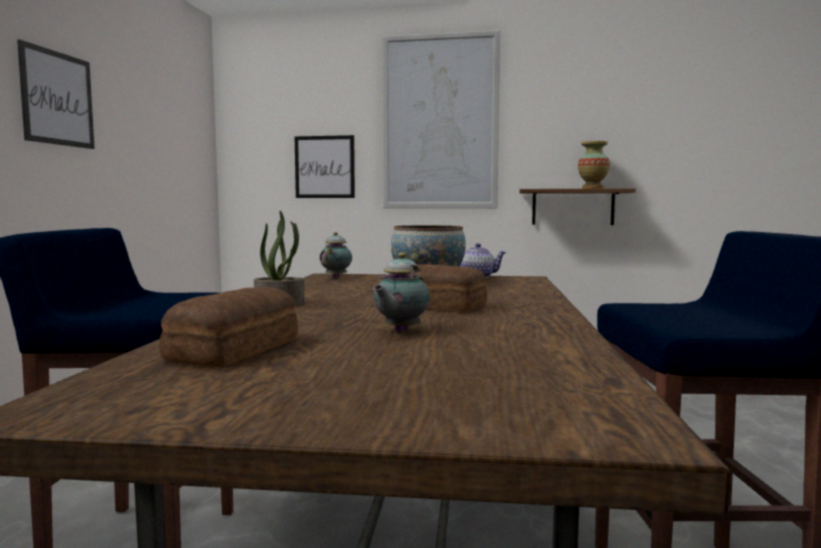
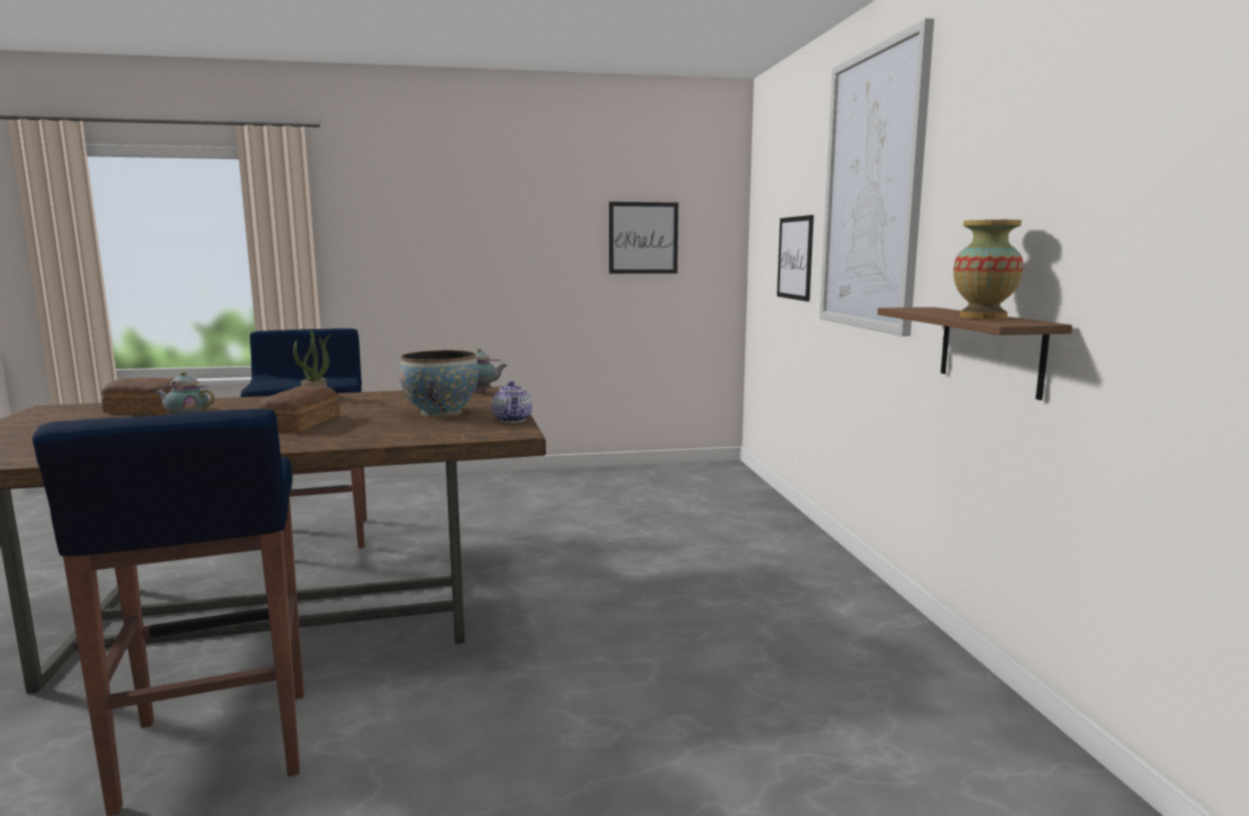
camera: 70 degrees right, 5 degrees up
picture [17,39,95,149] -> picture moved to [609,202,678,274]

